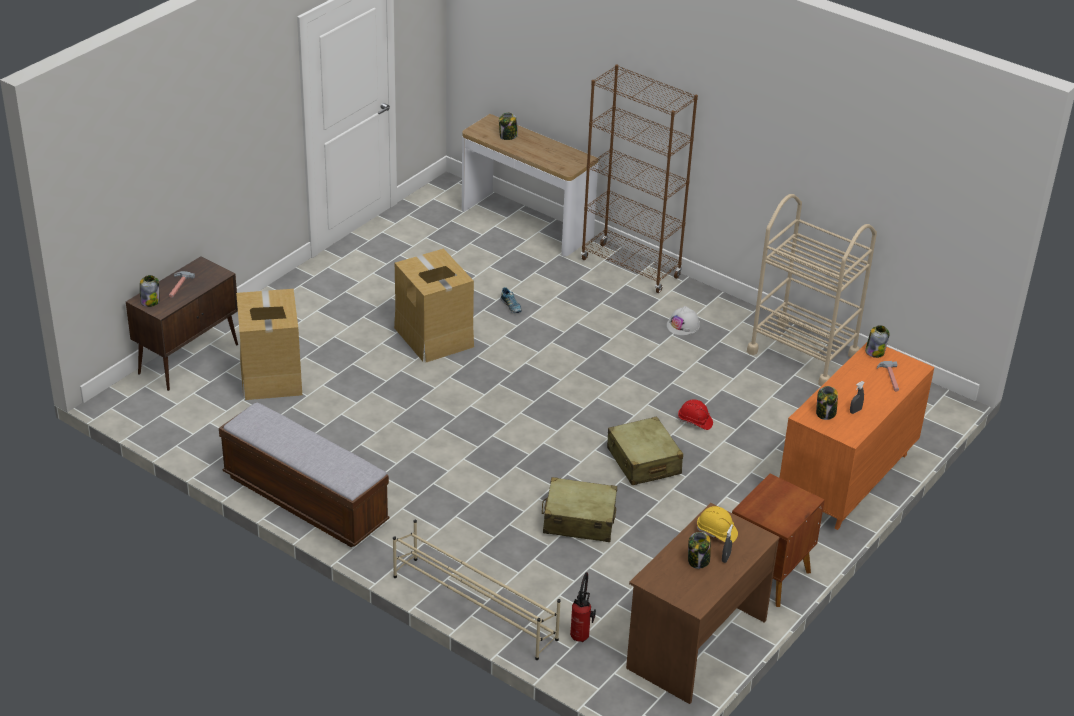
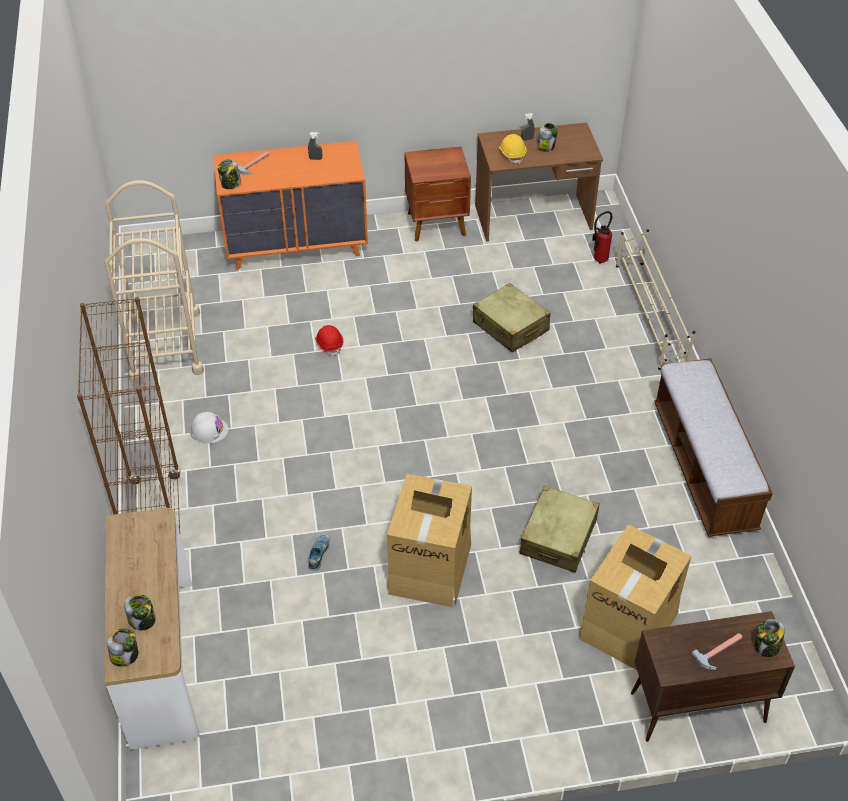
camera: 135 degrees left, 10 degrees up
beige suitcase [607,416,683,485] -> beige suitcase moved to [519,486,600,573]
jar [816,386,838,420] -> jar moved to [107,628,138,667]

